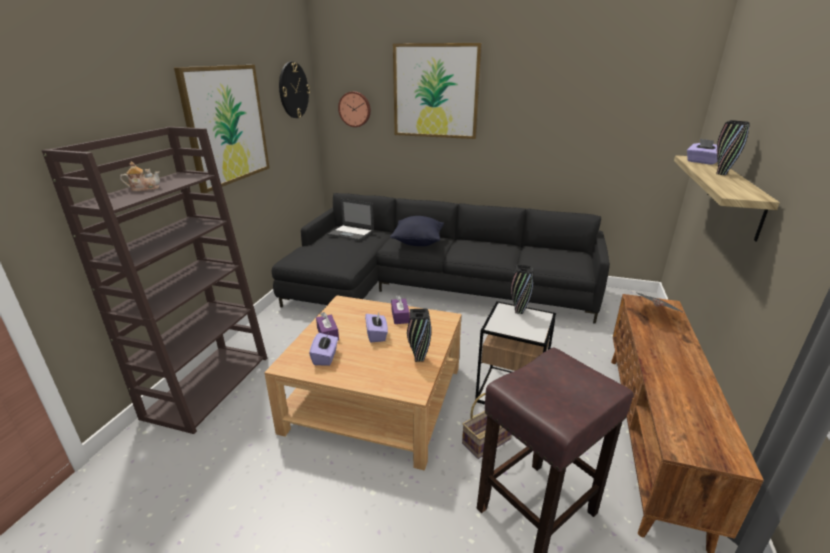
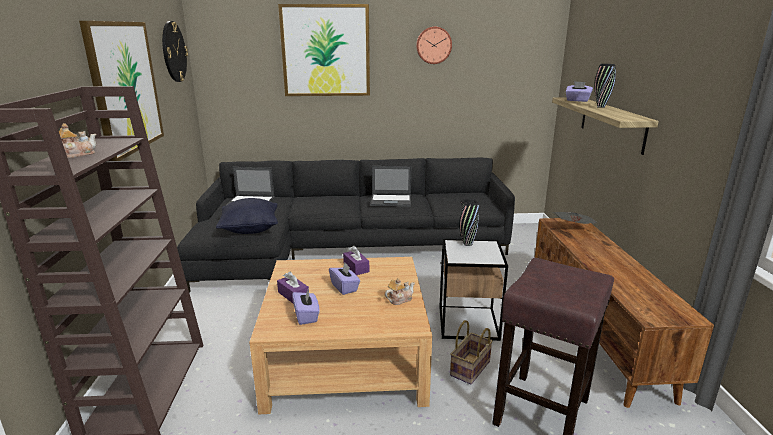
camera: 20 degrees left, 5 degrees down
wall clock [338,91,371,127] -> wall clock moved to [416,27,452,64]
black pillow [390,216,444,246] -> black pillow moved to [216,198,278,234]
black vase [407,308,431,362] -> teapot [385,278,415,305]
none -> laptop [370,166,411,207]

